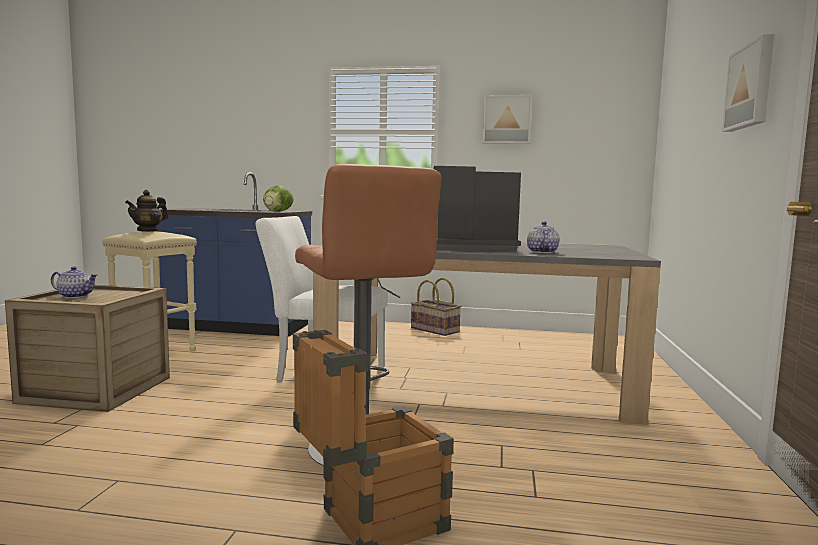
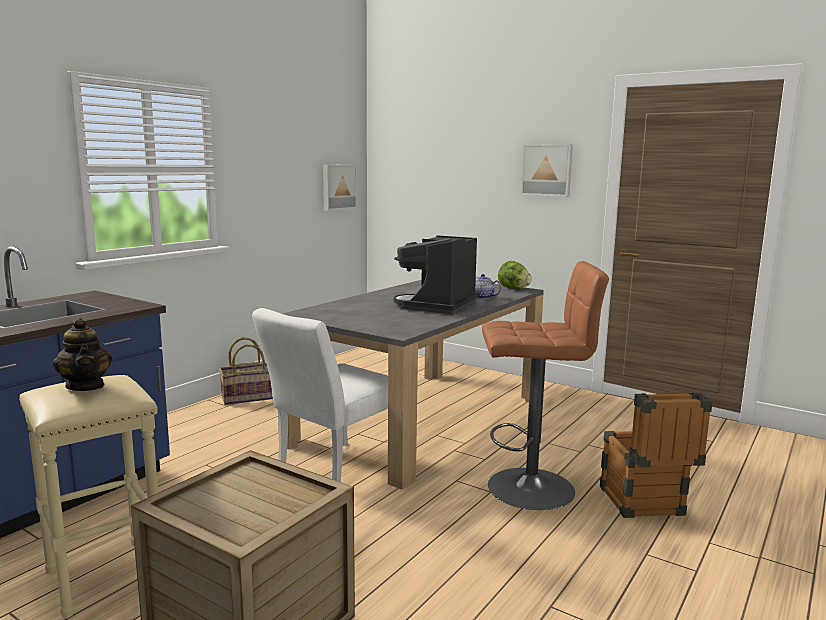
camera: 65 degrees left, 5 degrees up
teapot [51,266,98,298] -> none
lettuce [263,185,294,212] -> lettuce moved to [498,261,532,289]
picture [483,95,532,144] -> picture moved to [323,164,357,211]

